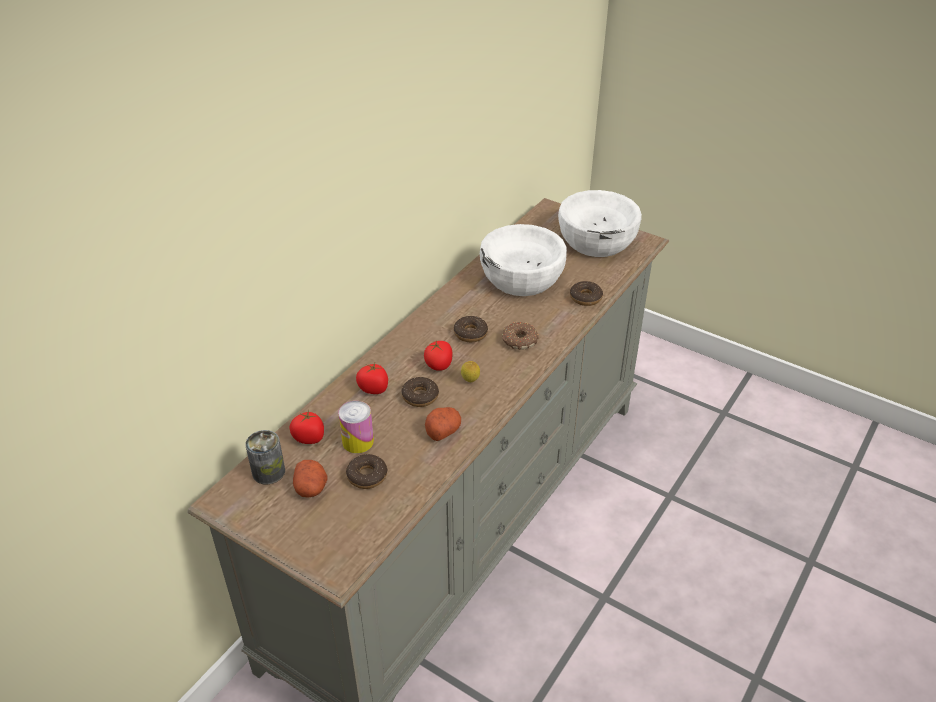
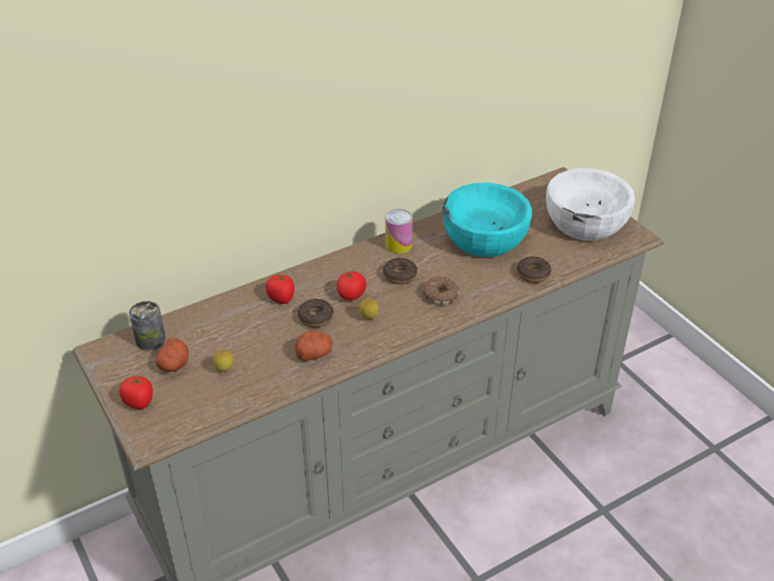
camera: 25 degrees right, 0 degrees up
tomato [289,410,324,444] -> tomato moved to [119,375,153,409]
can [338,401,374,453] -> can moved to [386,209,413,254]
donut [346,454,387,489] -> lemon [213,349,233,372]
white bowl [480,224,567,296] -> turquoise bowl [442,183,532,257]

